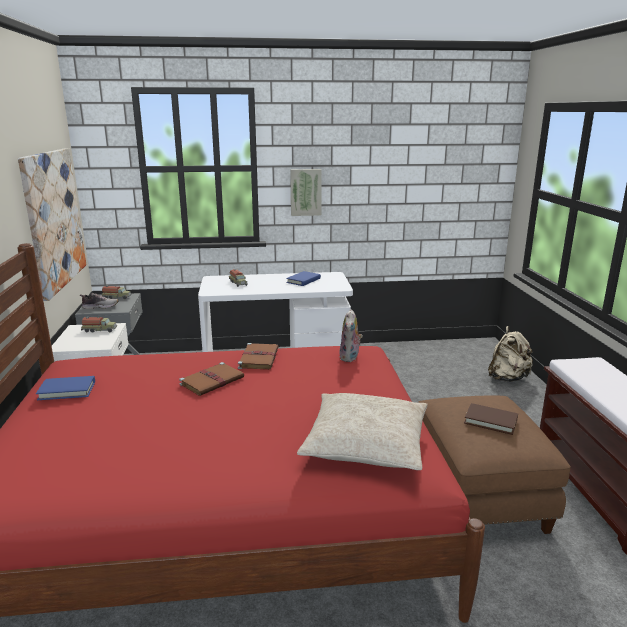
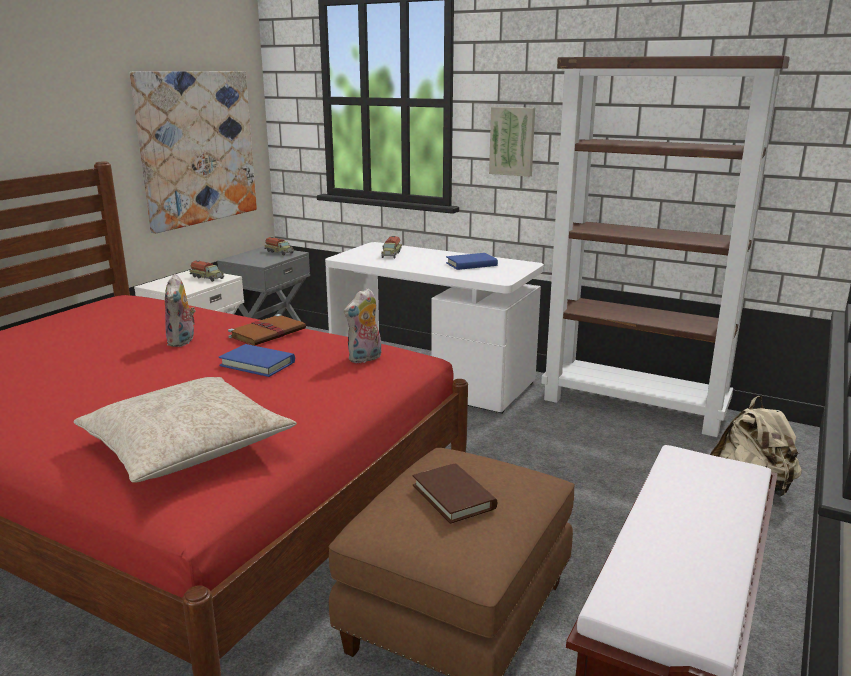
camera: 35 degrees right, 0 degrees up
blue book [36,376,95,400] -> blue book moved to [219,344,295,377]
shoe [80,293,118,309] -> none
brown book [179,362,244,396] -> plush toy [165,274,196,347]
none -> brown bookcase [541,55,790,437]

